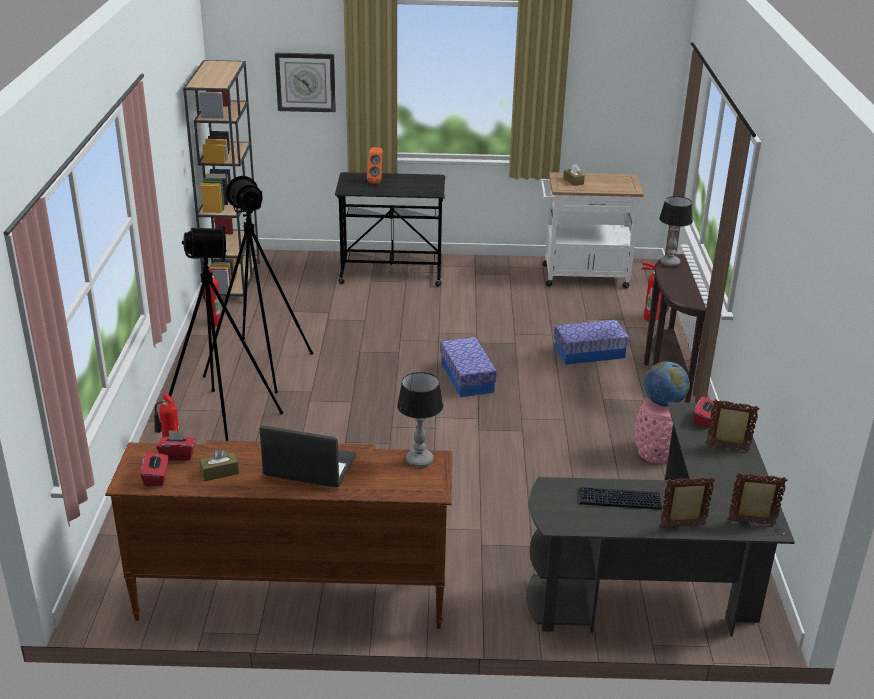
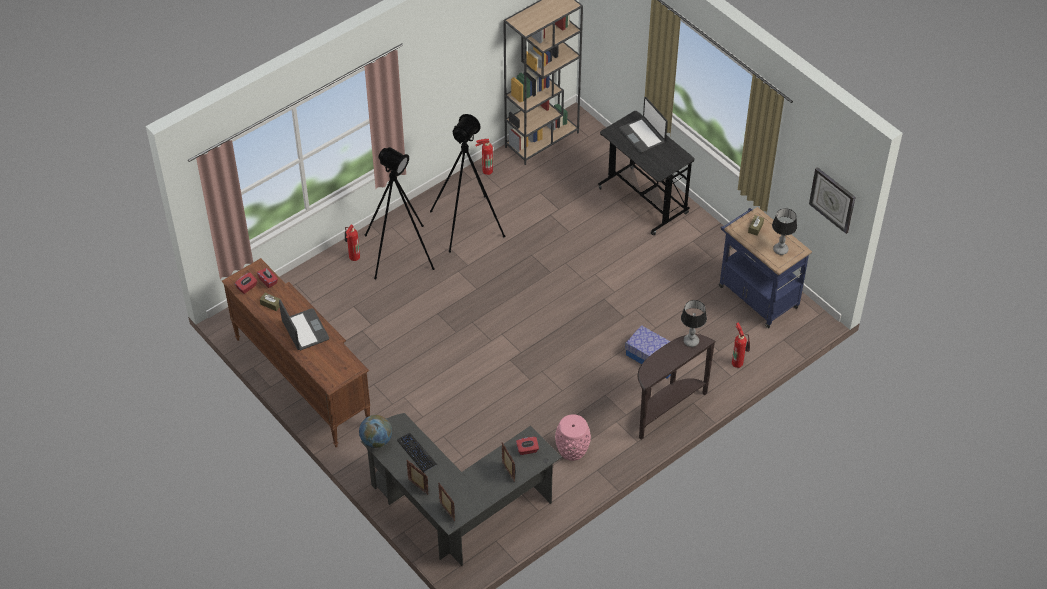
camera: 50 degrees right, 20 degrees up
wall clock [275,53,336,112] -> wall clock moved to [809,167,856,234]
orange speaker [367,147,383,184] -> laptop [619,97,668,153]
table lamp [397,372,443,467] -> table lamp moved to [772,208,797,255]
storage box [441,337,497,397] -> none
white cart [540,172,644,289] -> blue cart [719,207,812,328]
globe [644,361,690,407] -> globe moved to [359,415,392,448]

